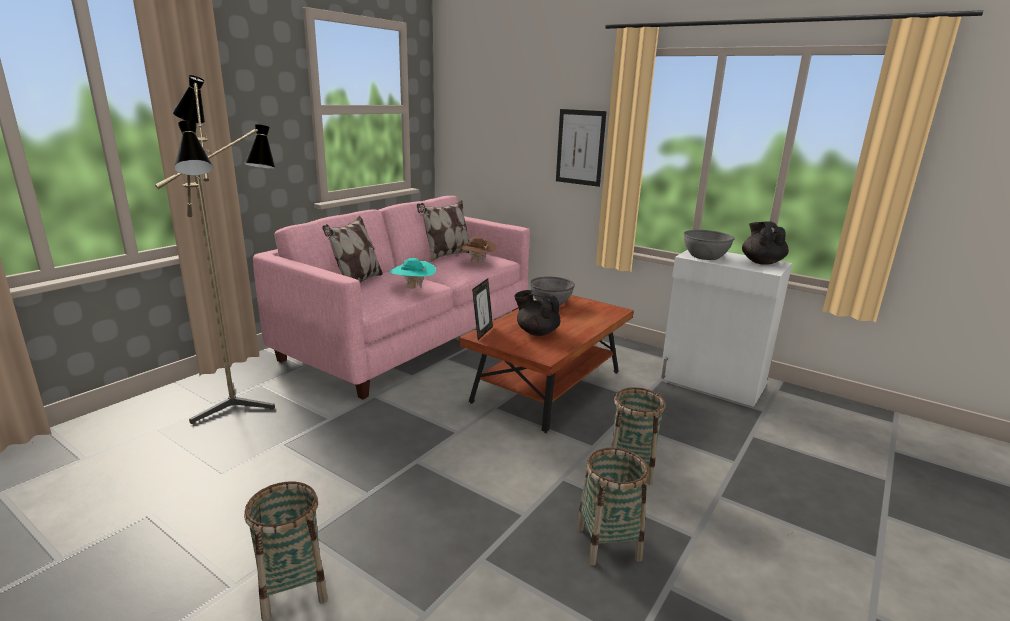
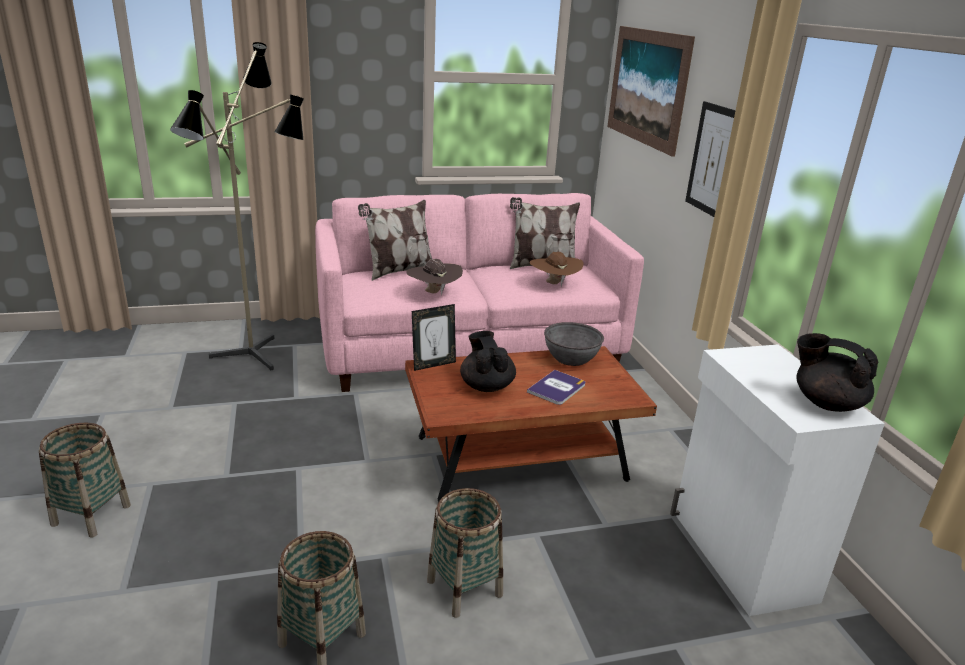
camera: 40 degrees right, 5 degrees up
turquoise hat [389,258,436,289] -> brown hat [406,259,463,295]
grey bowl [683,230,735,260] -> none
black teapot [742,221,789,265] -> black teapot turned 90 degrees counterclockwise [796,333,878,412]
none -> book [527,370,585,405]
none -> picture [607,26,695,157]

